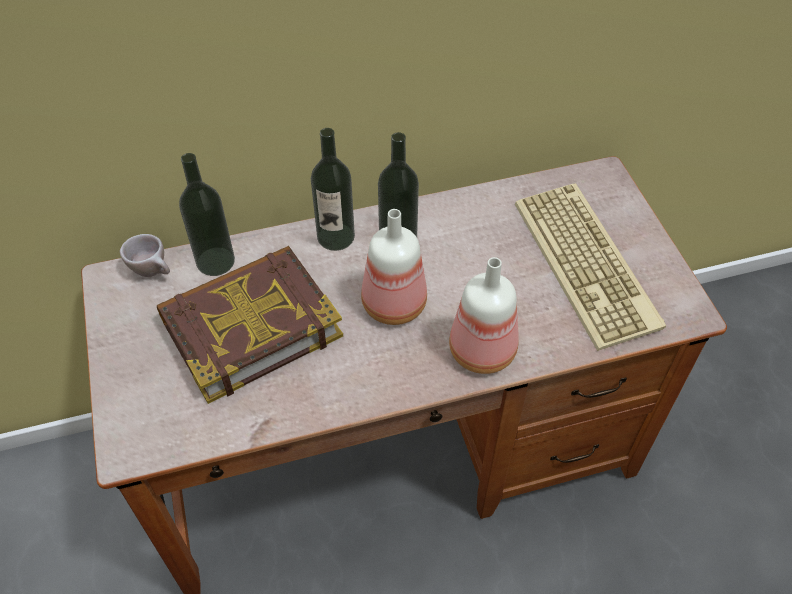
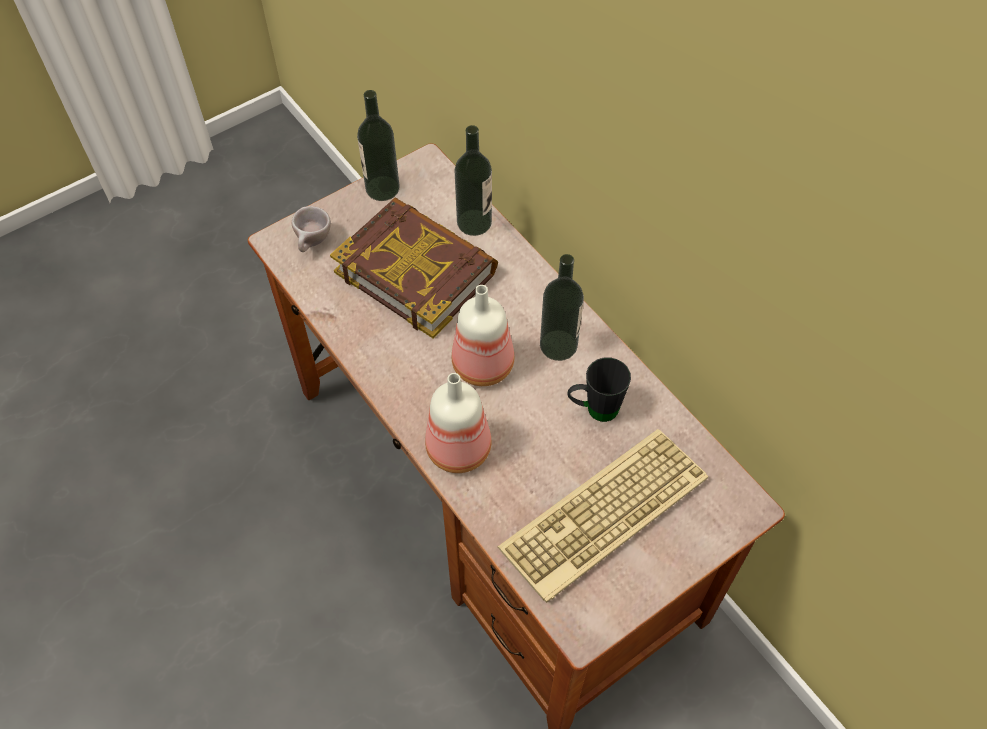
camera: 70 degrees right, 5 degrees up
beige cup [120,234,170,277] -> beige cup moved to [292,206,331,252]
bottle [311,128,355,251] -> bottle moved to [357,90,400,201]
none -> black mug [567,357,631,422]

